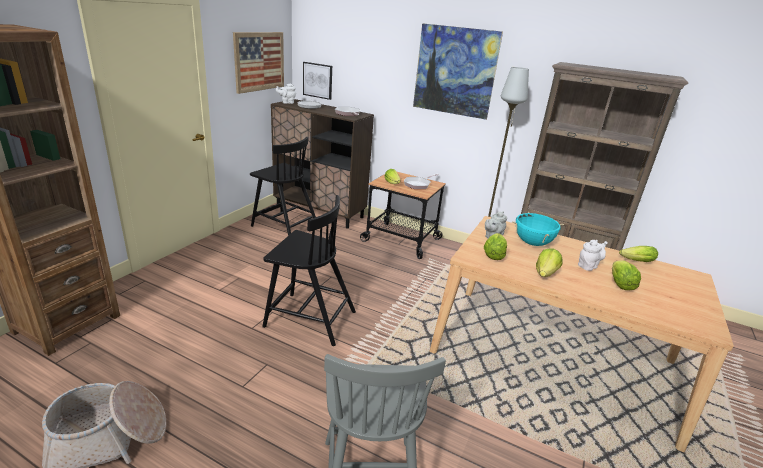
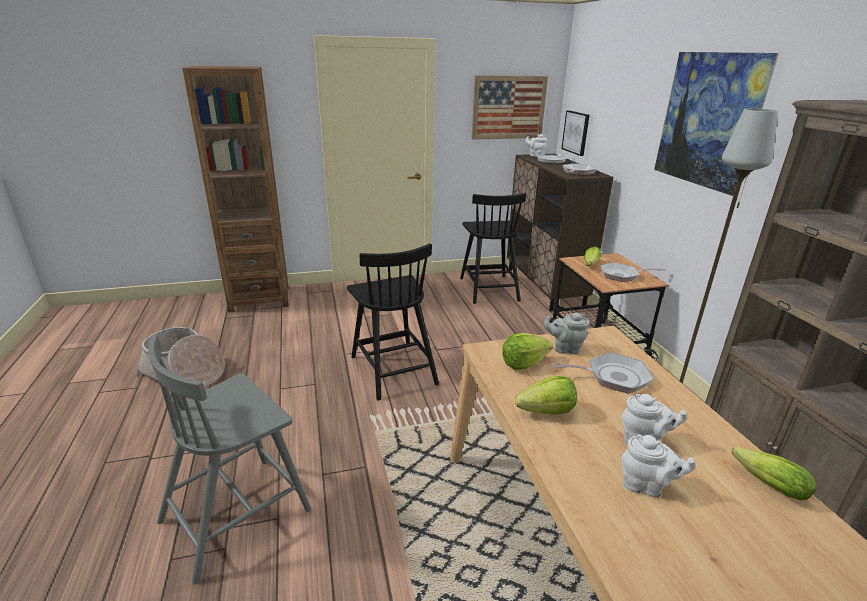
camera: 50 degrees right, 0 degrees up
turquoise cooking pot [512,212,564,246] -> frying pan [551,352,654,394]
lettuce [612,260,641,290] -> white teapot [621,434,696,497]

